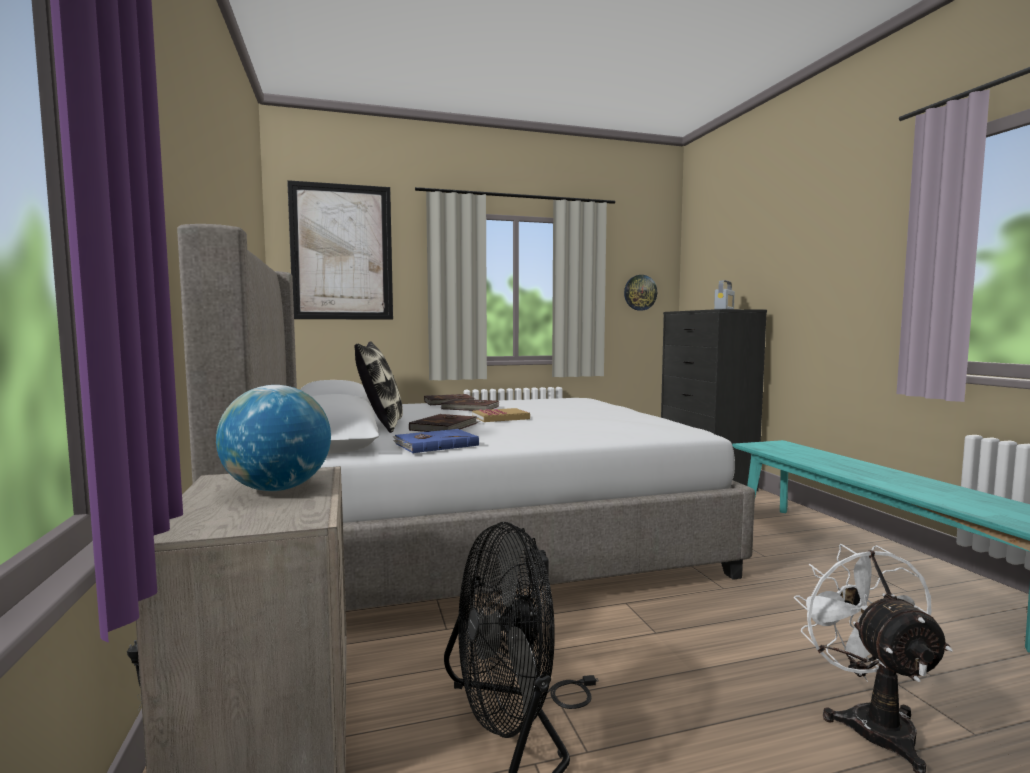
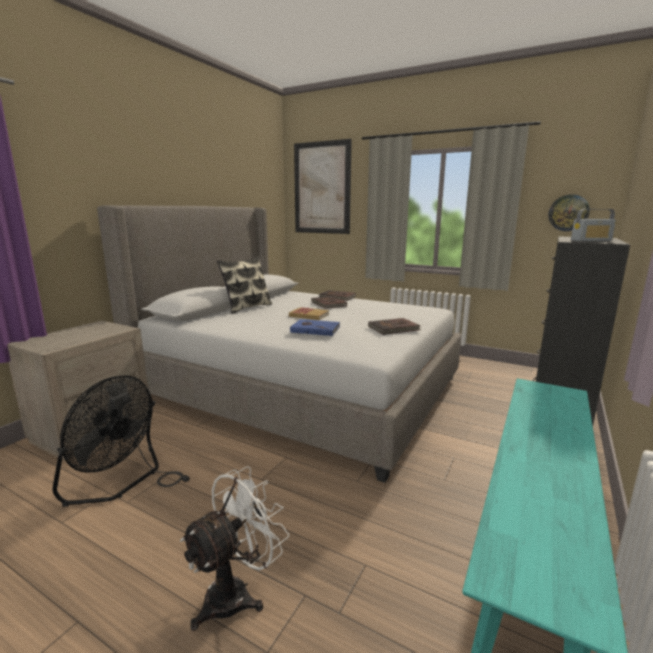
camera: 45 degrees right, 10 degrees up
globe [216,385,331,491] -> none
blue book [392,429,479,453] -> blue book moved to [290,319,340,336]
brown book [409,414,480,432] -> brown book moved to [368,318,421,335]

